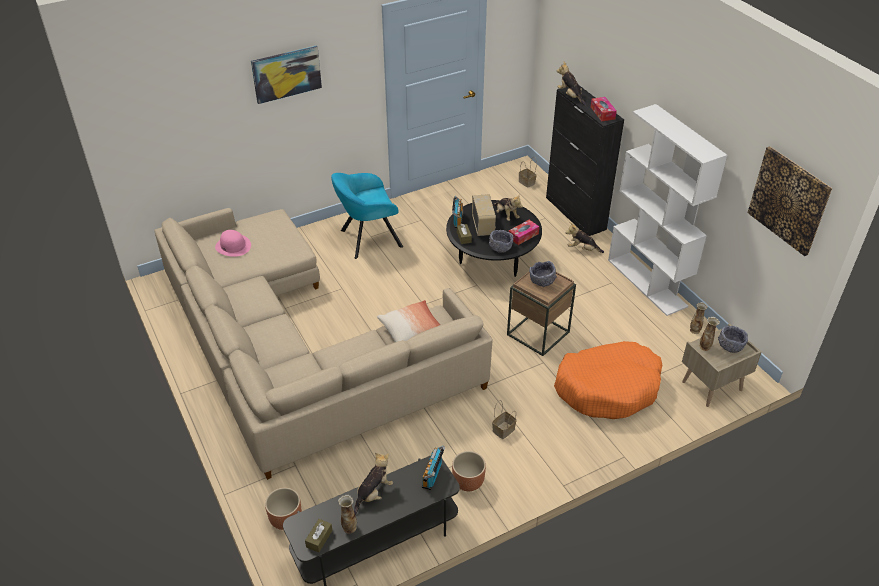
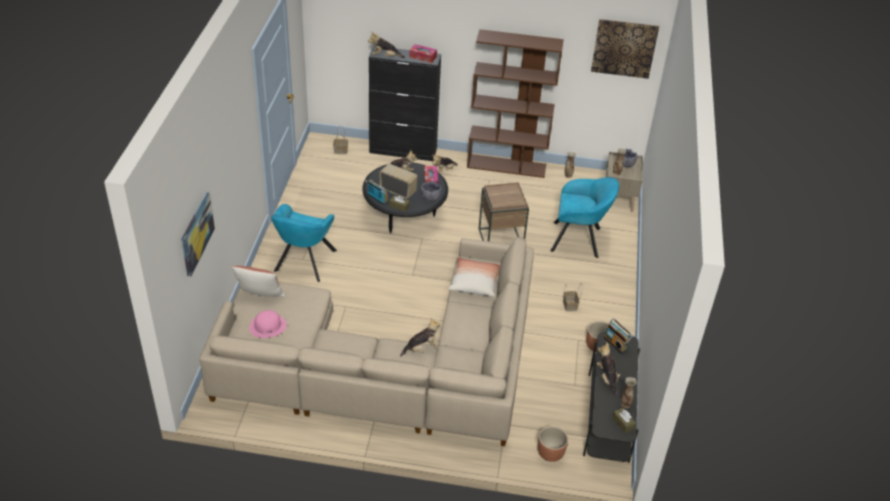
camera: 55 degrees left, 0 degrees up
picture [251,45,322,104] -> picture moved to [181,192,215,276]
grey bowl [529,261,557,287] -> none
orange dog bed [554,341,662,419] -> turquoise armchair [551,177,619,258]
white bookcase [608,104,727,316] -> brown bookcase [467,29,564,178]
none -> pillow [231,266,285,297]
none -> plush toy [400,318,440,357]

